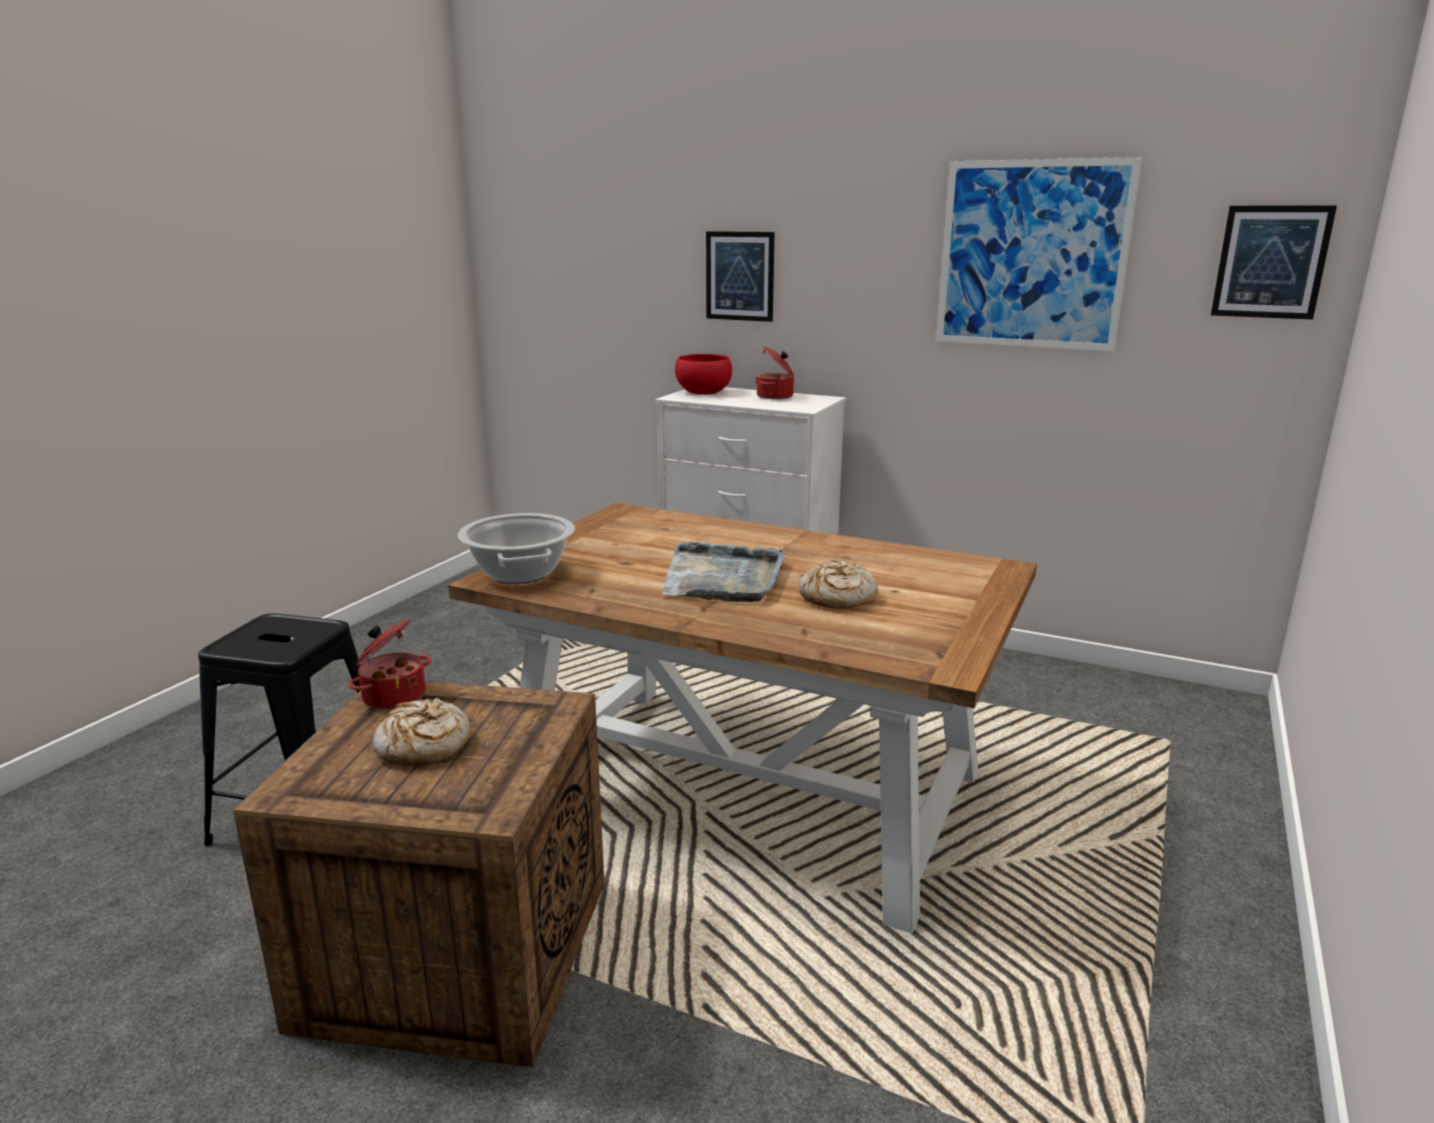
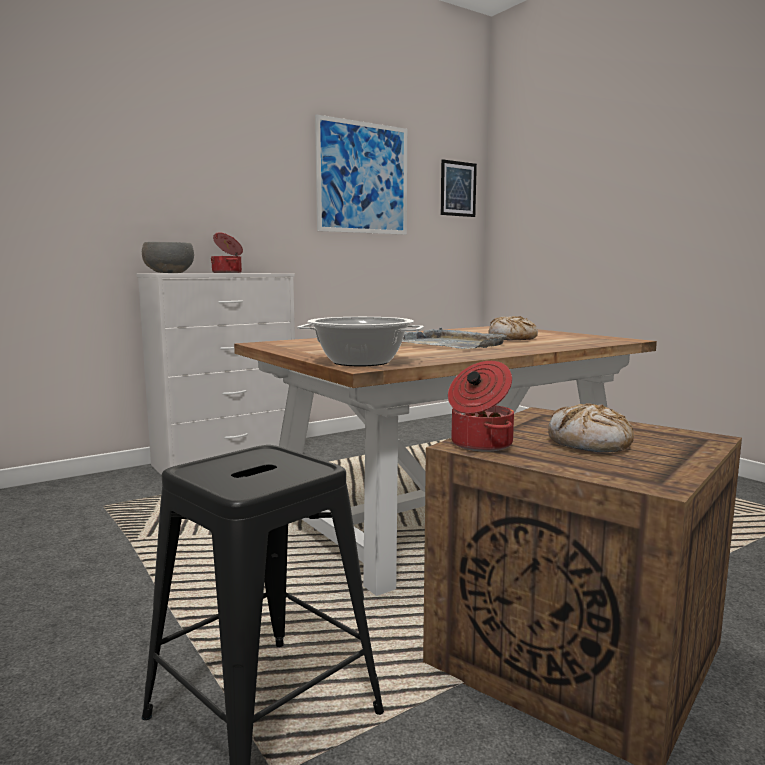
camera: 60 degrees left, 10 degrees down
red bowl [675,354,732,395] -> grey bowl [142,242,194,273]
picture [706,231,775,322] -> none

